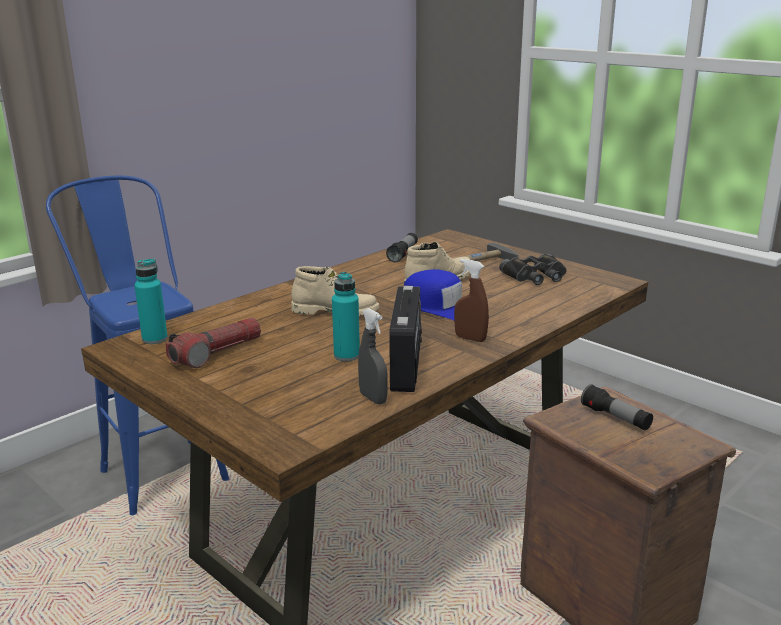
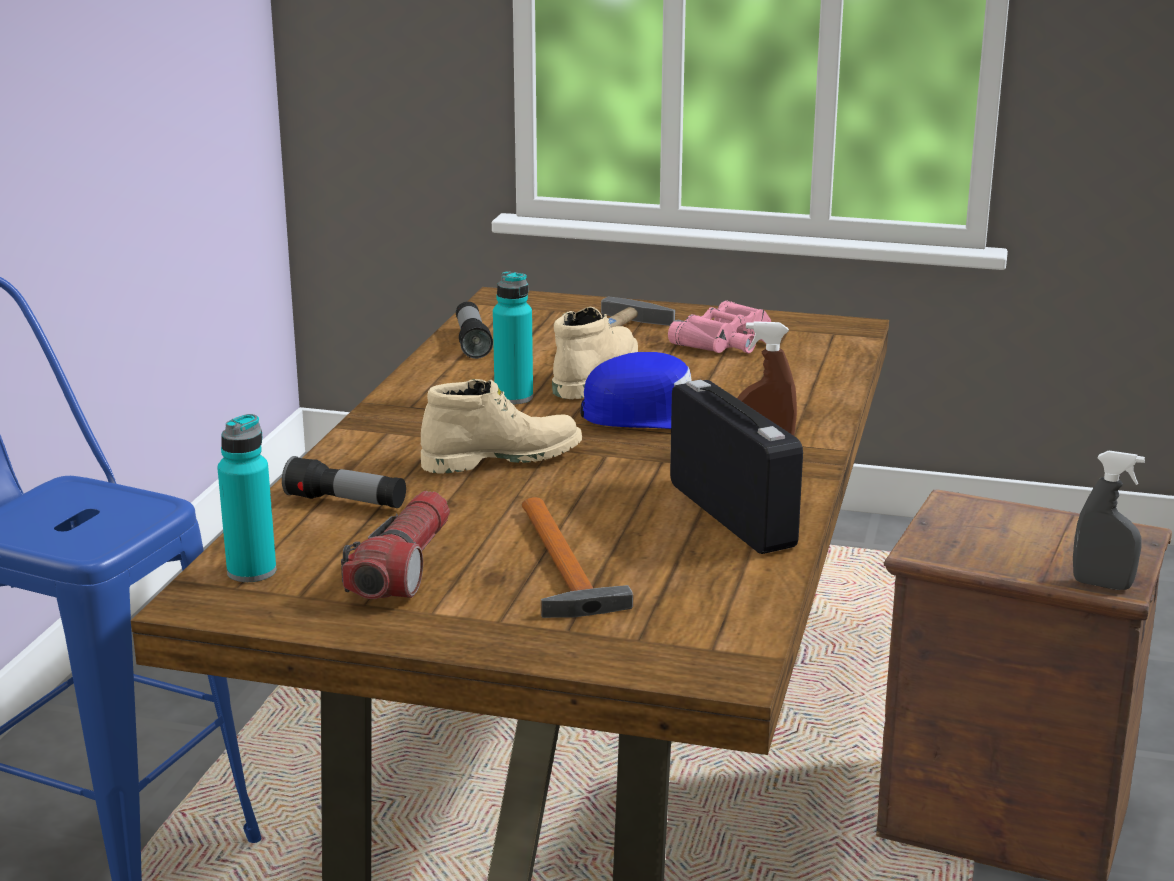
camera: 30 degrees left, 0 degrees up
turquoise bottle [332,272,360,361] -> turquoise bottle moved to [493,271,533,404]
grey spray bottle [358,308,388,404] -> grey spray bottle moved to [1073,450,1145,590]
black binoculars [499,254,567,285] -> pink binoculars [668,300,771,354]
flashlight [581,384,653,430] -> flashlight moved to [282,456,406,508]
none -> hammer [522,497,633,618]

